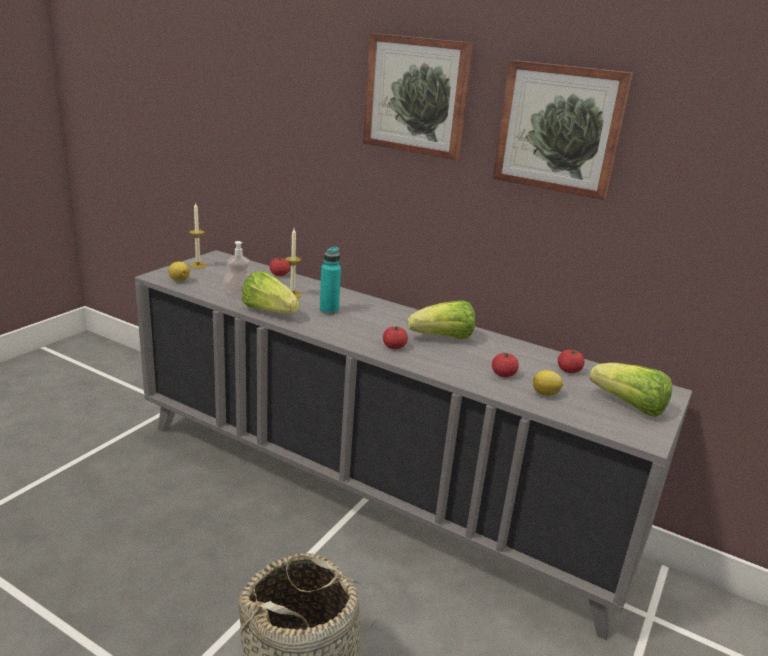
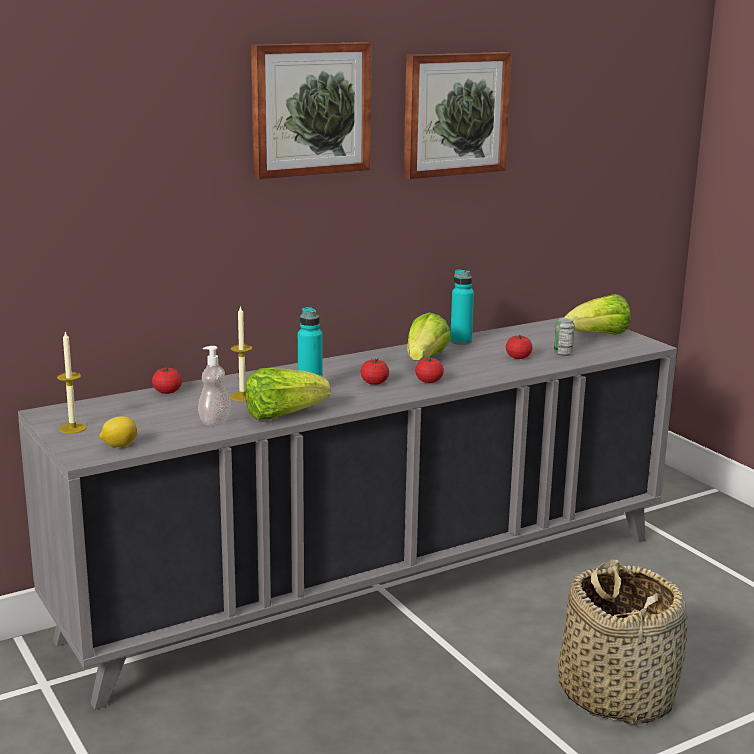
camera: 60 degrees left, 5 degrees down
lemon [533,370,563,396] -> can [554,318,575,356]
tomato [558,349,585,373] -> tomato moved to [360,358,389,385]
none -> turquoise bottle [450,269,474,345]

